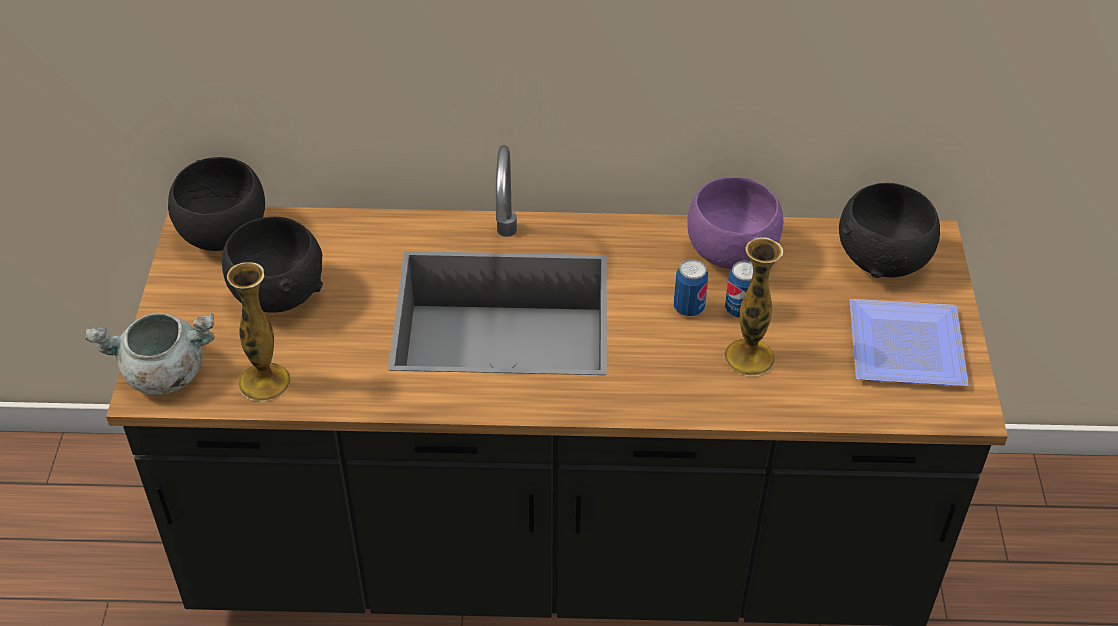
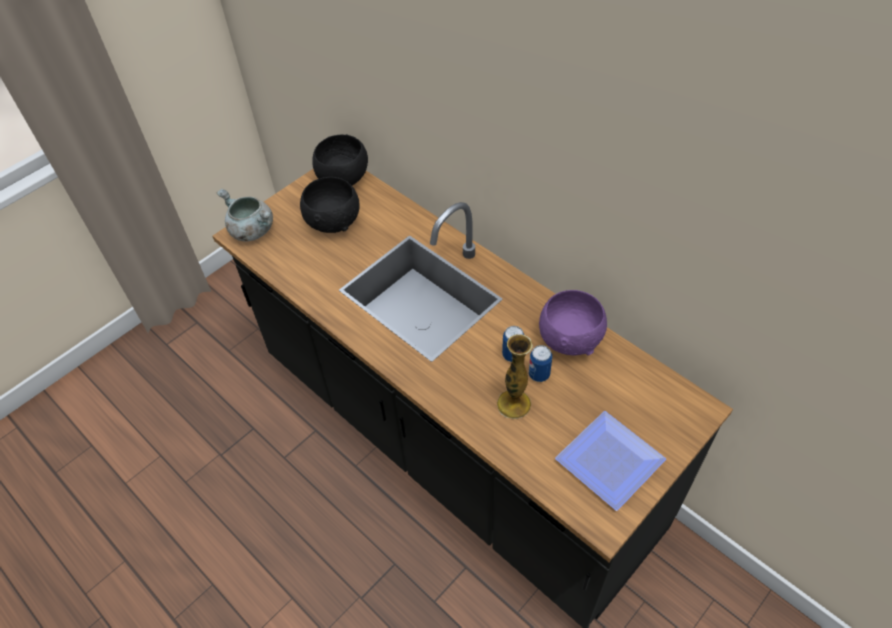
camera: 45 degrees right, 5 degrees up
vase [227,262,291,401] -> none
black bowl [839,183,940,278] -> none

